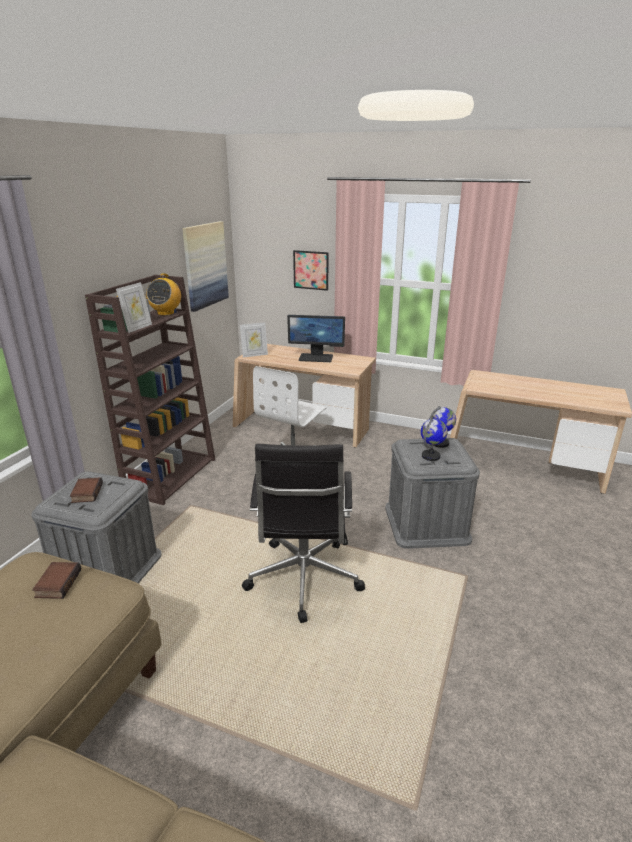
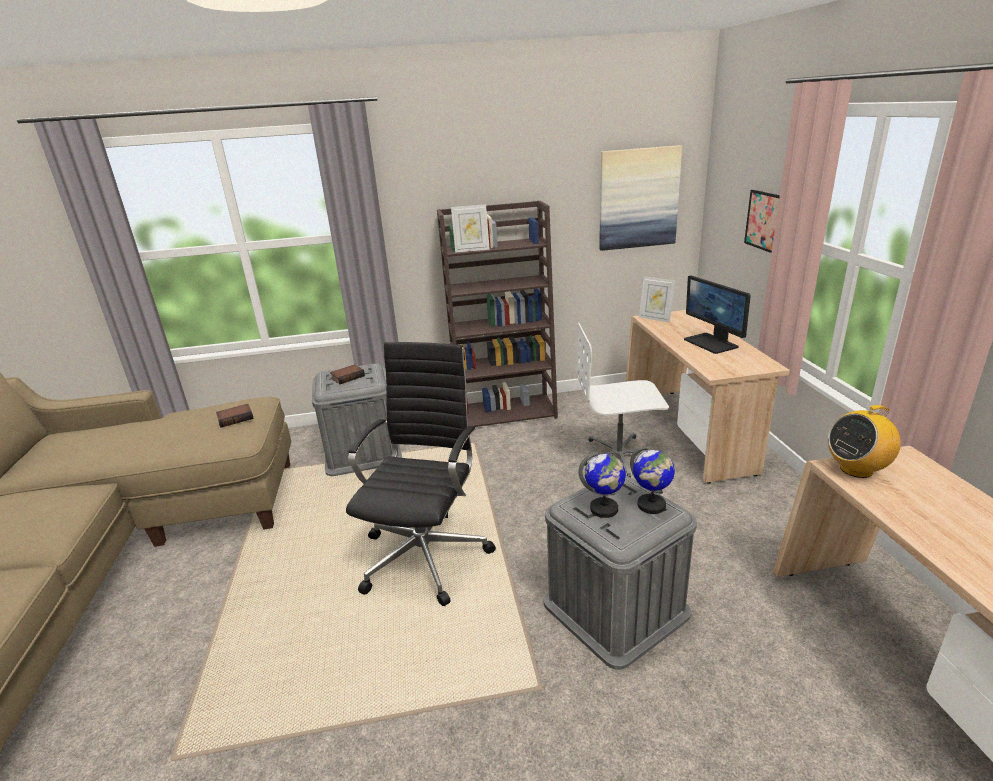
camera: 60 degrees right, 0 degrees up
radio [146,274,181,316] -> radio moved to [828,405,901,478]
black office chair [242,444,365,623] -> black office chair turned 135 degrees clockwise [346,342,496,606]

